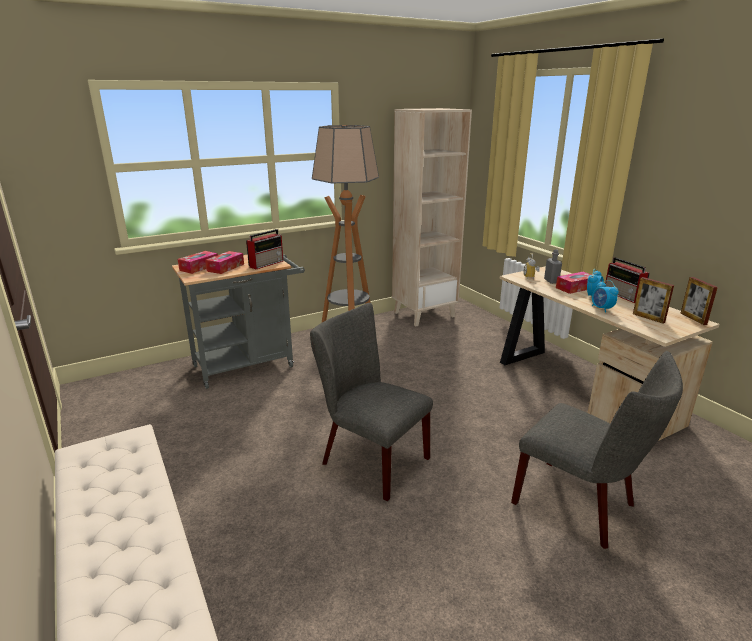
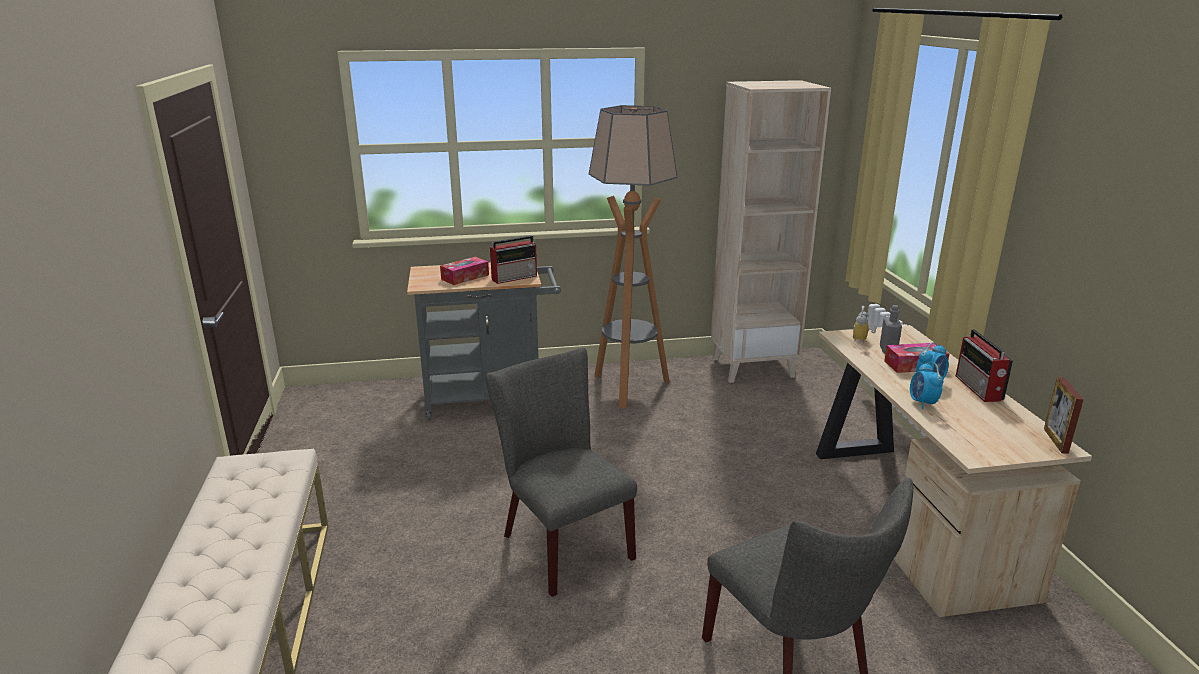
camera: 20 degrees right, 0 degrees up
tissue box [178,251,218,274] -> none
picture frame [633,277,674,324] -> none

